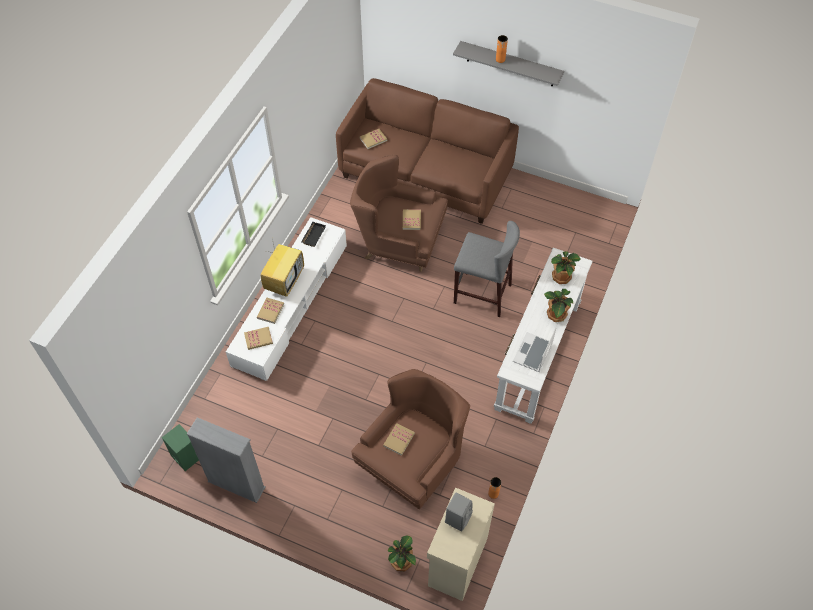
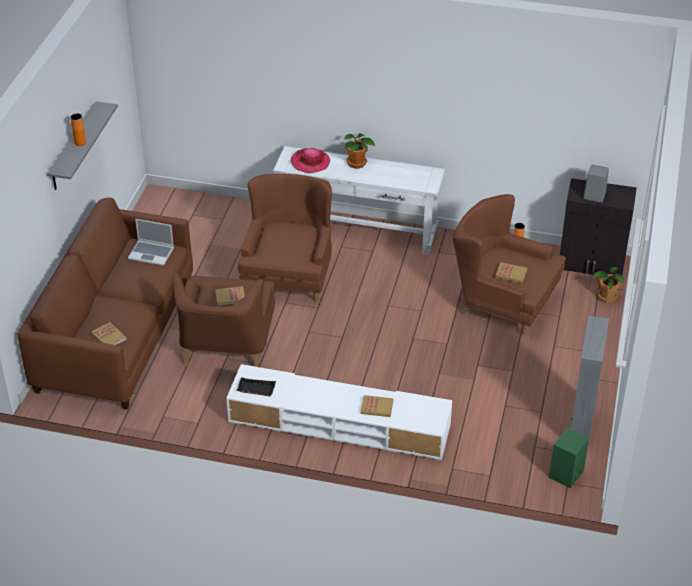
camera: 100 degrees left, 15 degrees down
book [244,327,273,350] -> none
television [261,239,304,297] -> none
beige cabinet [427,488,495,601] -> black cabinet [560,178,637,275]
grey stool [454,221,520,317] -> brown armchair [238,174,332,302]
laptop [513,328,556,372] -> laptop moved to [128,219,174,266]
potted plant [551,251,581,284] -> hat [291,148,330,173]

